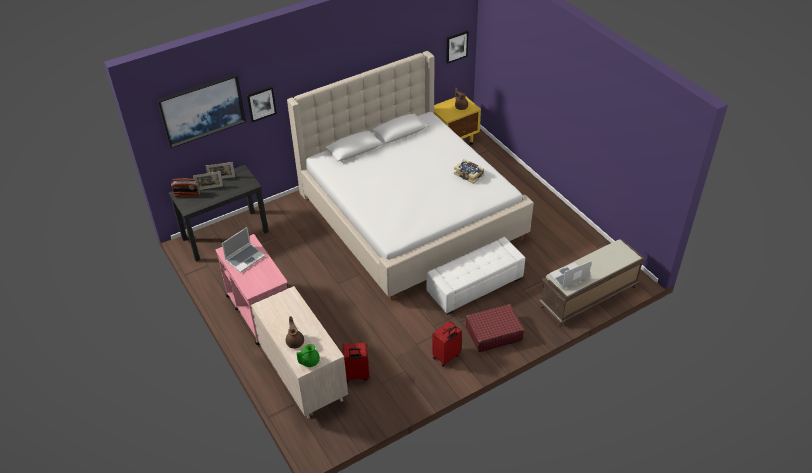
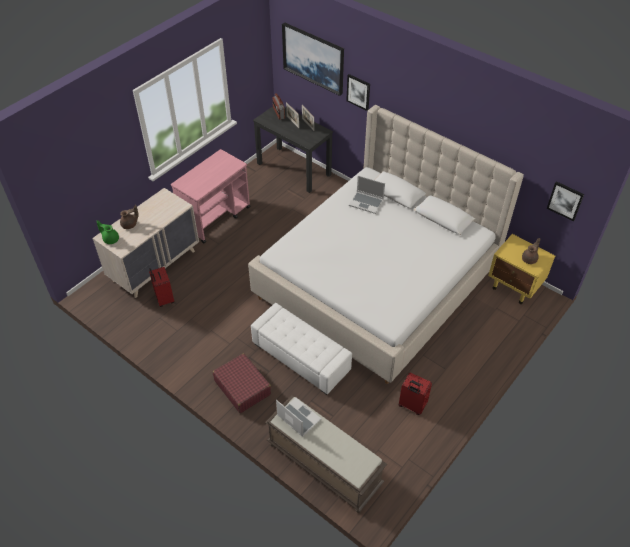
camera: 70 degrees right, 5 degrees up
laptop [222,227,265,273] -> laptop moved to [349,176,385,214]
red suitcase [432,321,462,367] -> red suitcase moved to [399,373,432,415]
book [454,159,484,184] -> none

